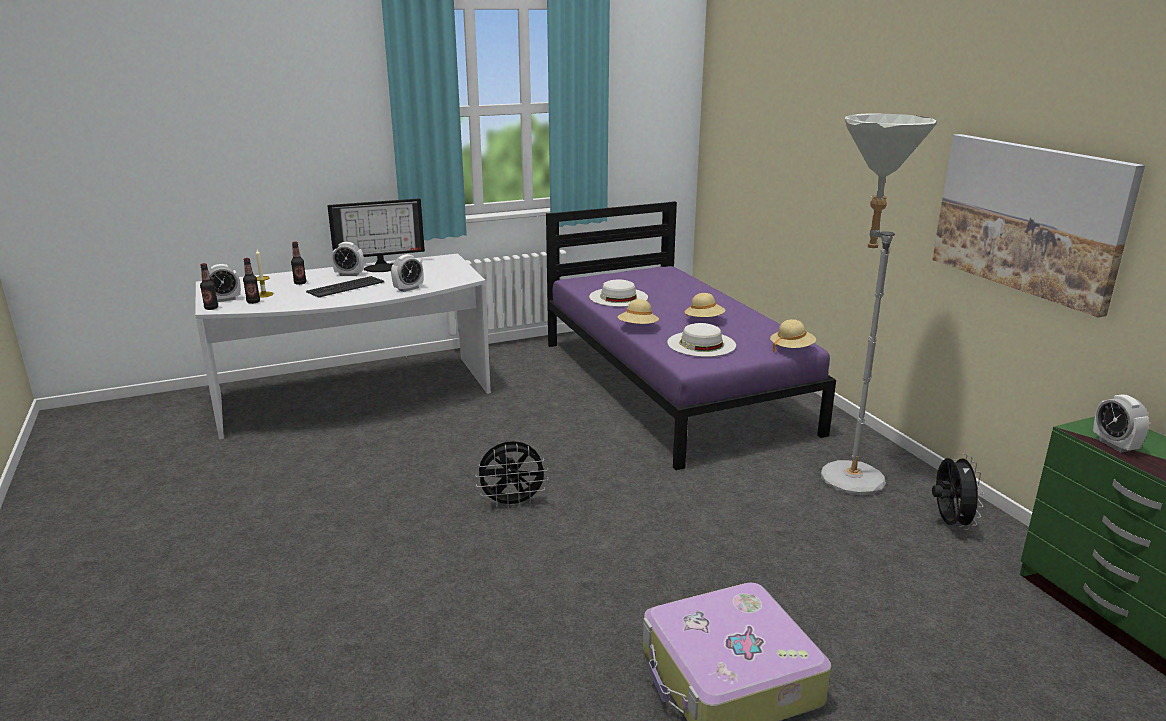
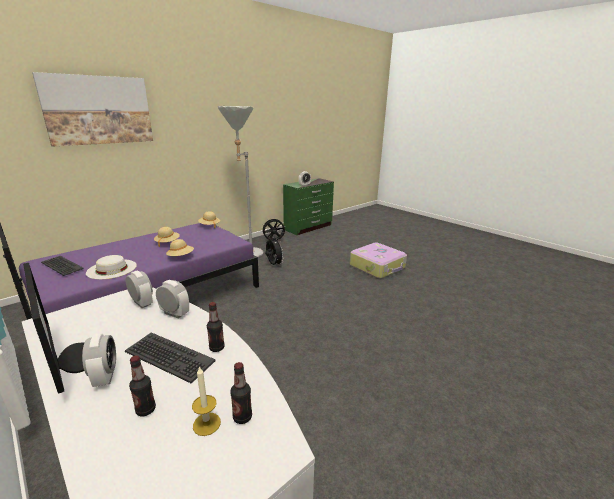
camera: 110 degrees left, 0 degrees up
bottle [200,263,218,310] -> bottle moved to [207,302,225,352]
alarm clock [209,264,241,302] -> alarm clock moved to [126,270,153,308]
black fan [475,441,548,509] -> black fan moved to [265,237,284,266]
white hat [667,323,736,357] -> none
picture [932,134,1145,318] -> picture moved to [32,72,153,147]
none -> keyboard [41,256,84,276]

